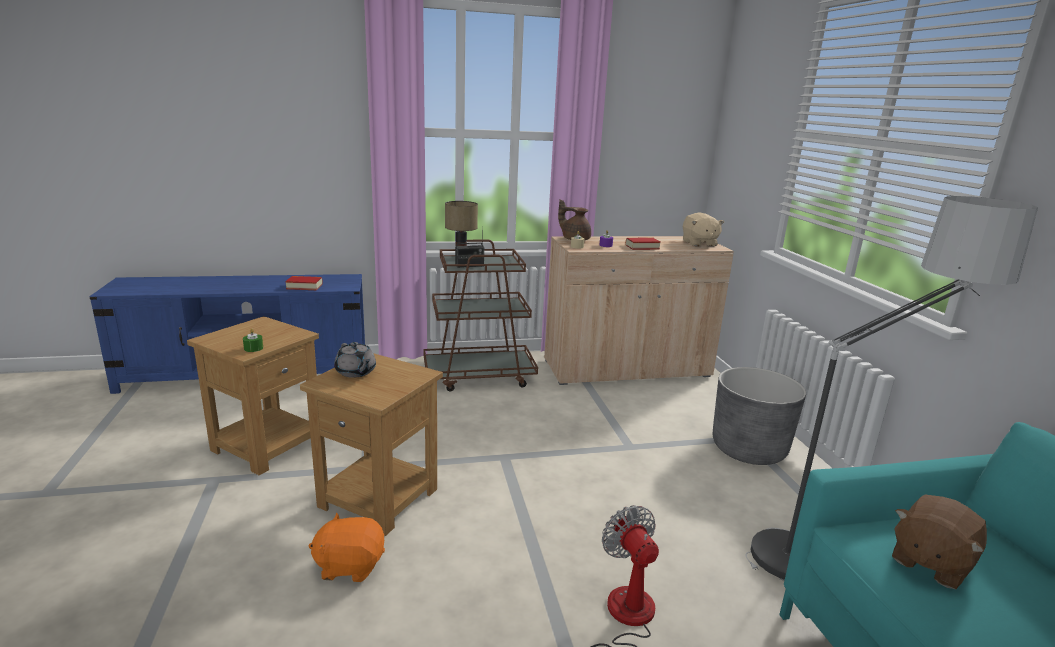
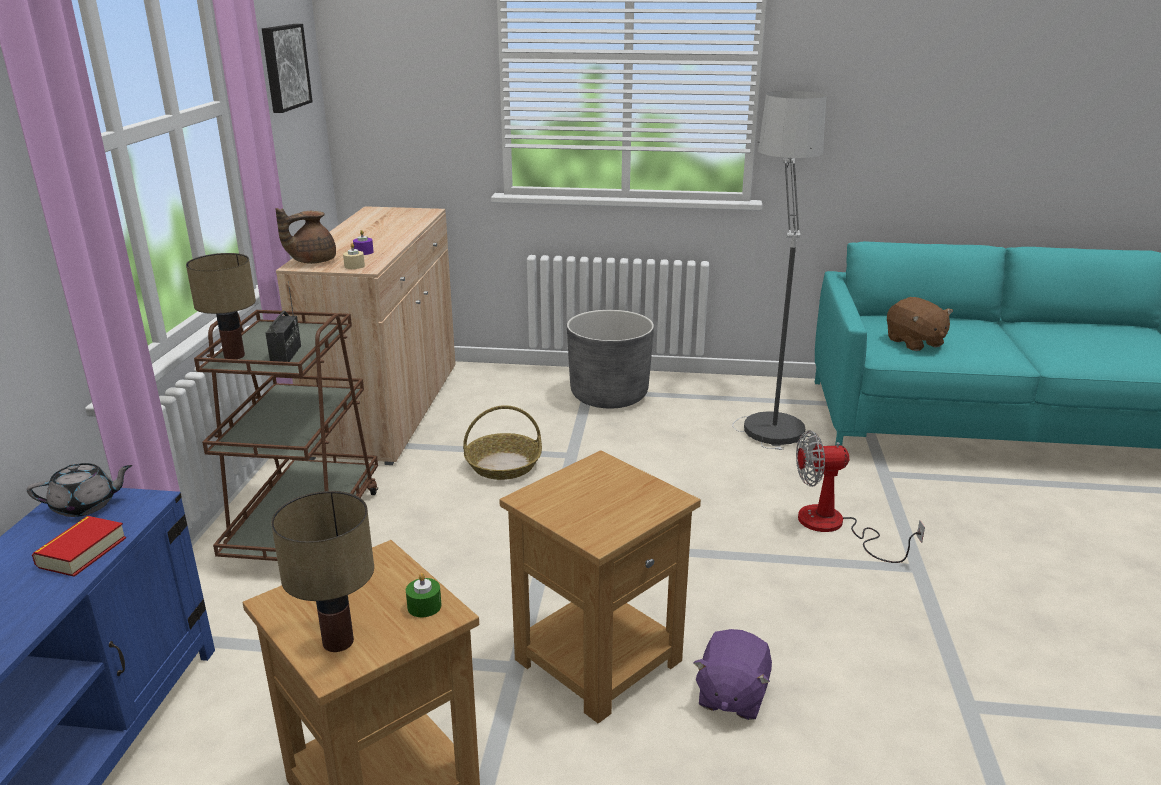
camera: 70 degrees left, 5 degrees up
orange plush toy [309,513,385,582] -> purple plush toy [693,629,772,720]
grey teapot [334,342,376,378] -> grey teapot moved to [27,463,132,517]
book [626,238,660,250] -> none
beige plush toy [683,213,724,247] -> none
none -> picture [262,24,313,113]
none -> table lamp [271,491,374,652]
none -> basket [463,405,542,480]

